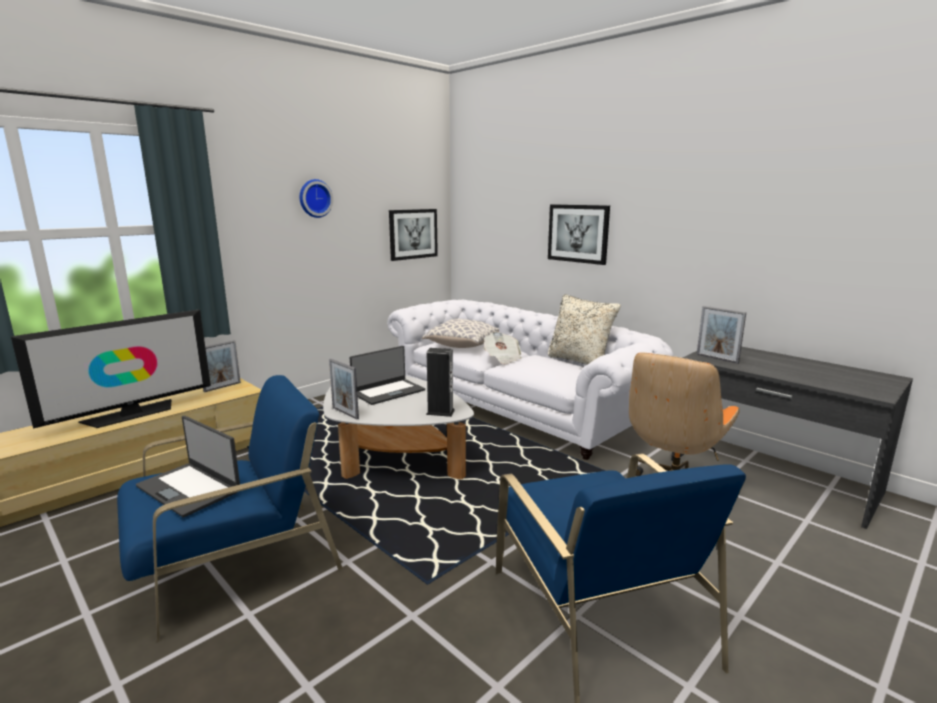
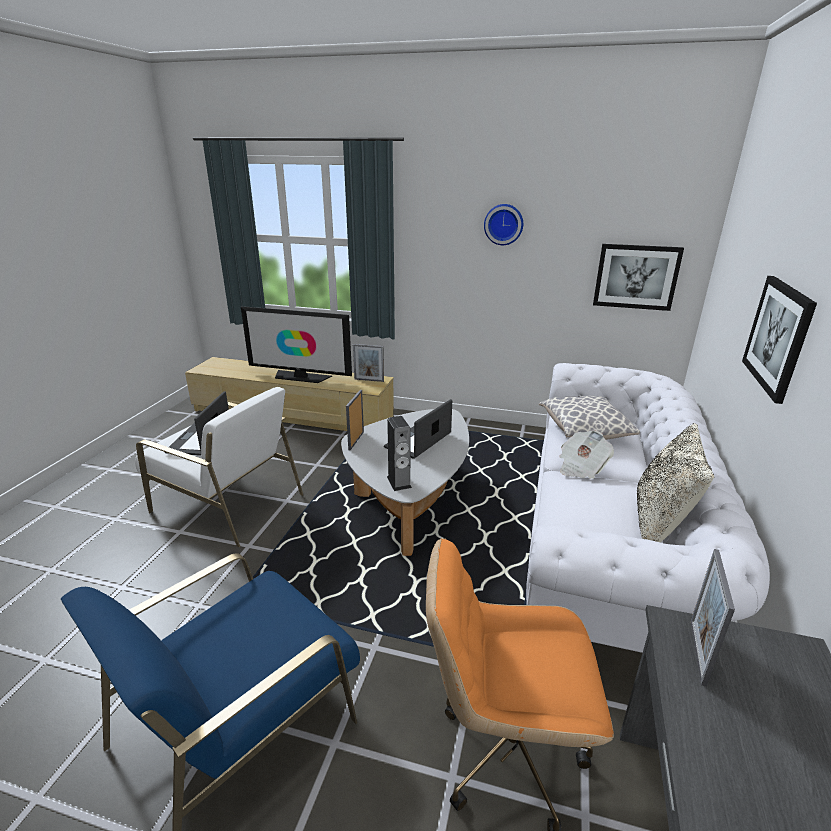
camera: 60 degrees right, 10 degrees up
blue armchair [117,375,343,642] -> white armchair [135,387,303,547]
laptop [350,346,425,405] -> laptop turned 105 degrees clockwise [384,399,452,459]

